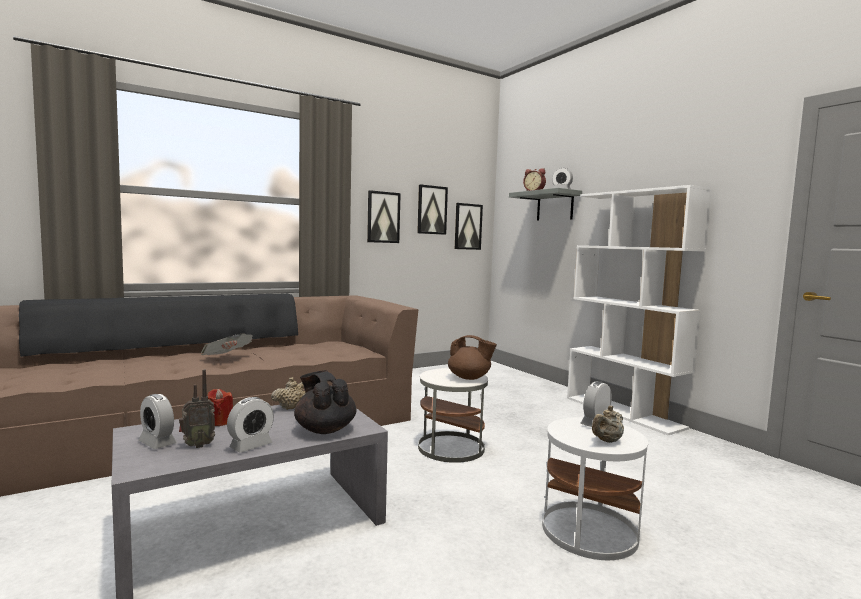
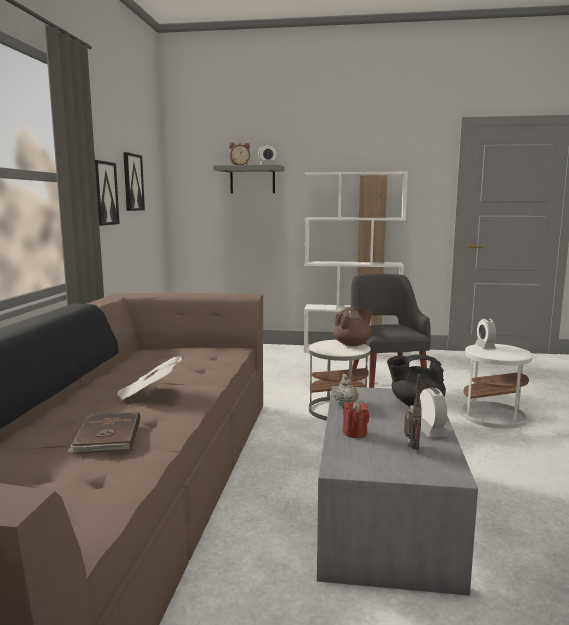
camera: 50 degrees left, 5 degrees up
alarm clock [139,394,177,449] -> none
picture [455,203,483,250] -> none
beige teapot [592,406,624,443] -> none
none -> brown book [67,412,140,454]
none -> grey armchair [351,274,431,388]

